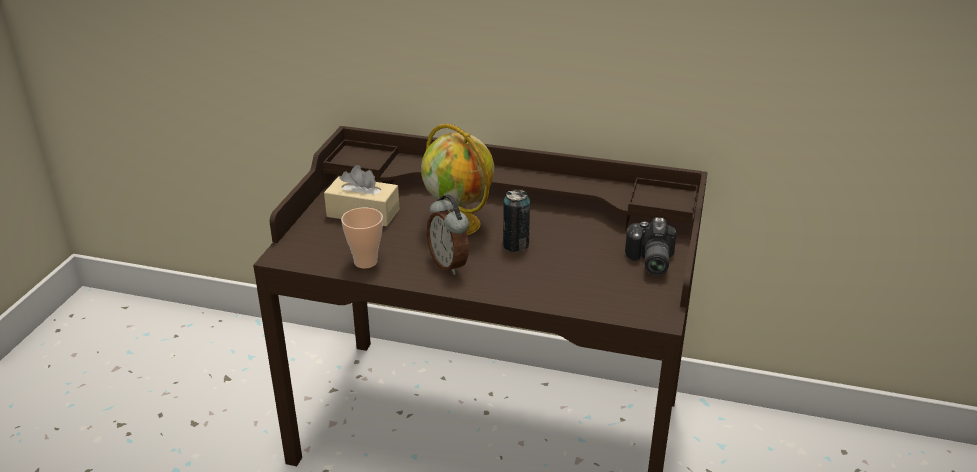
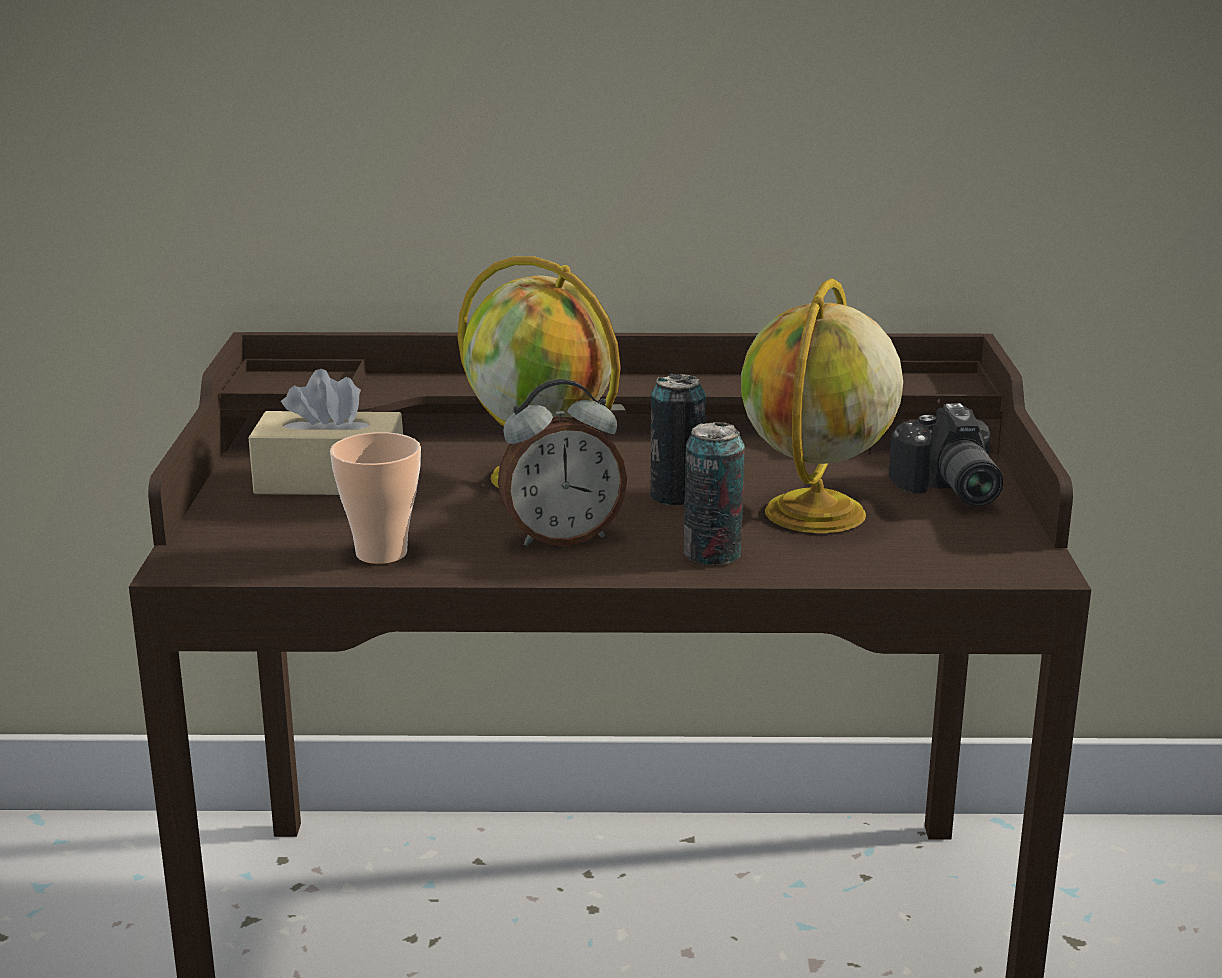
camera: 15 degrees left, 10 degrees down
alarm clock [427,195,469,275] -> alarm clock turned 60 degrees counterclockwise [498,379,627,546]
none -> can [683,422,745,565]
none -> globe [741,278,903,533]

